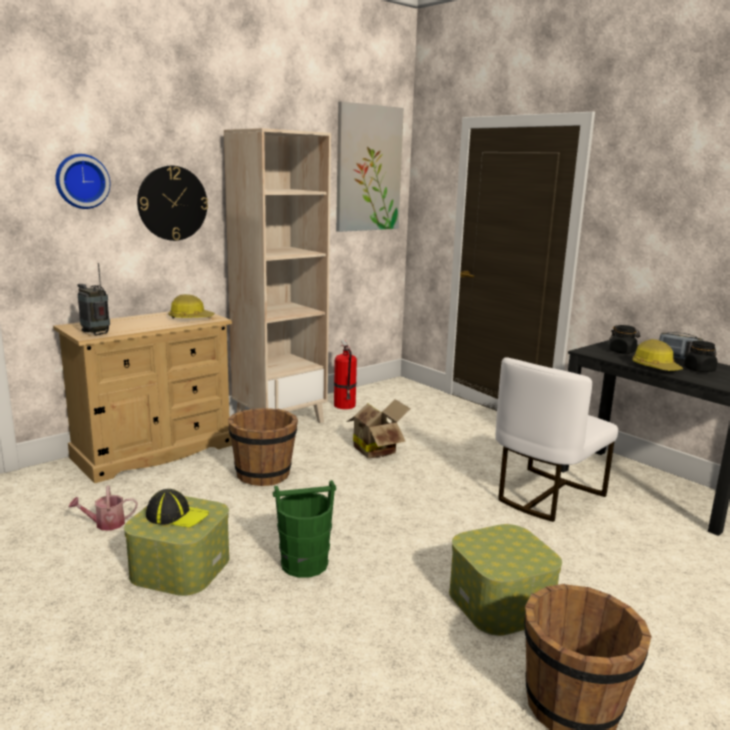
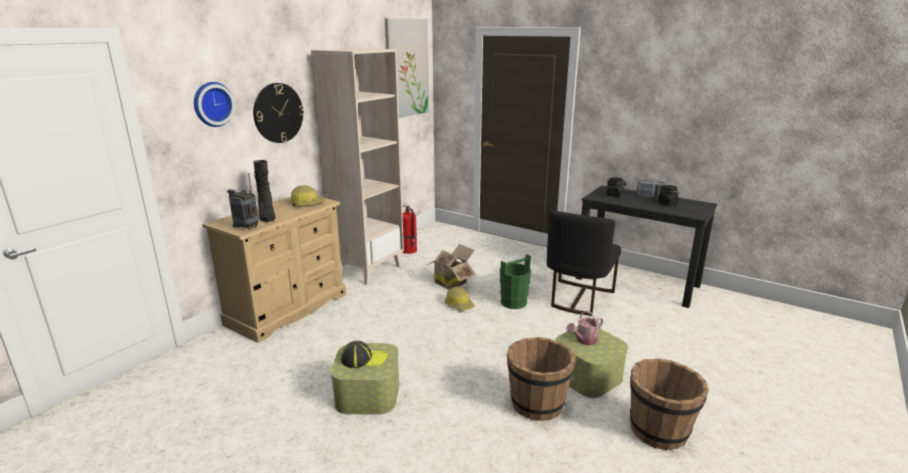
camera: 15 degrees left, 5 degrees up
watering can [69,486,137,530] -> watering can moved to [566,311,603,345]
brown bucket [228,408,298,486] -> brown bucket moved to [507,337,575,421]
green bucket [273,480,336,578] -> green bucket moved to [500,255,531,309]
white chair [495,357,618,522] -> black chair [547,210,621,316]
hard hat [632,339,683,371] -> hard hat moved to [445,286,475,310]
none -> black boot [253,160,276,222]

